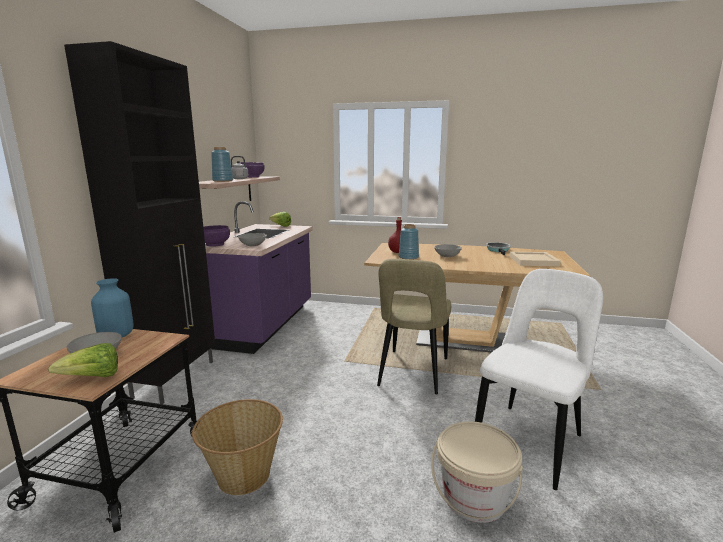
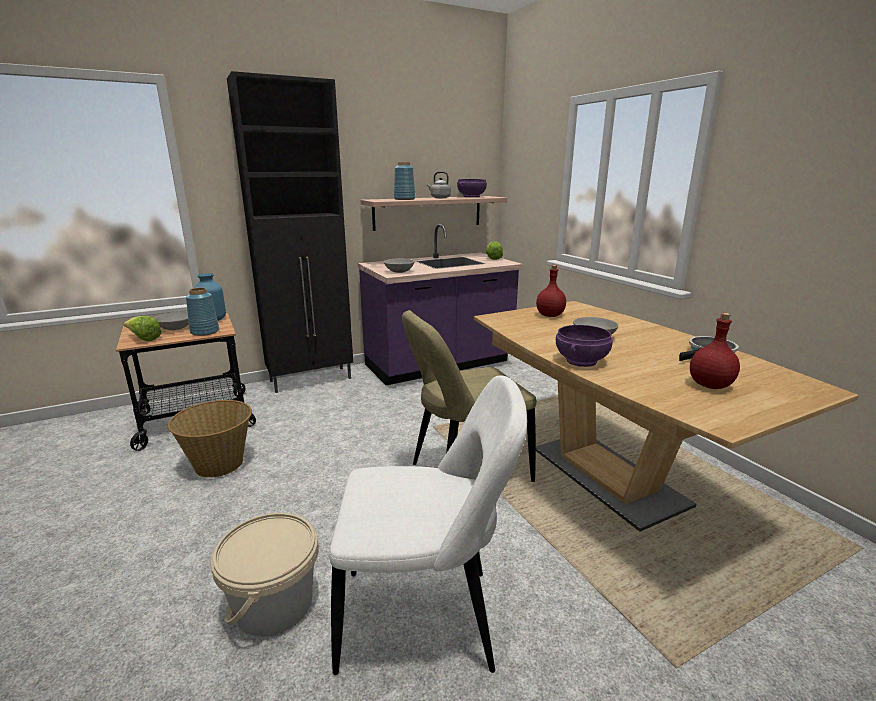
camera: 50 degrees right, 5 degrees up
purple bowl [203,225,230,247] -> purple bowl moved to [556,325,613,367]
blue vase [399,224,419,260] -> blue vase moved to [186,287,219,336]
beige tray [509,252,561,266] -> red bottle [690,313,740,389]

